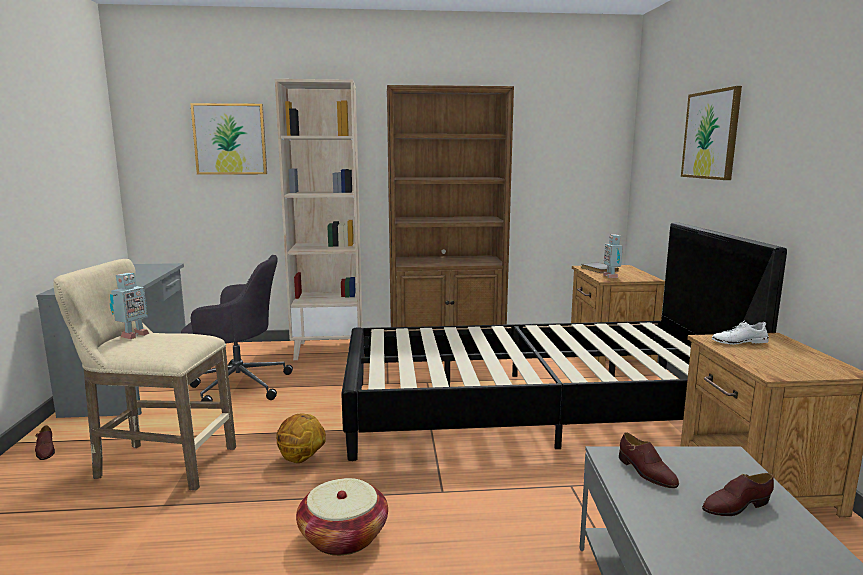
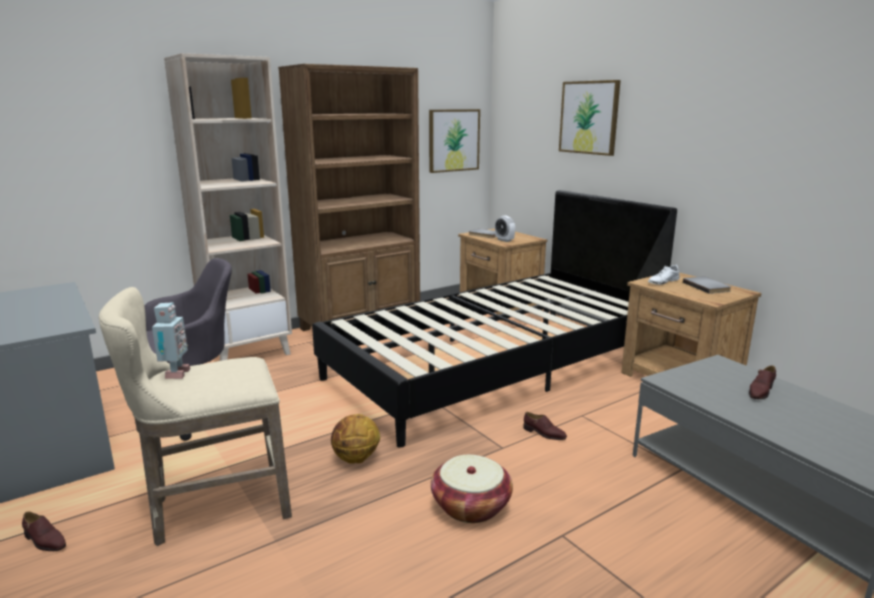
camera: 30 degrees left, 5 degrees up
picture [190,103,267,175] -> picture moved to [429,109,480,173]
toy robot [603,234,623,278] -> alarm clock [495,216,515,242]
brown shoe [619,432,679,488] -> brown shoe moved to [523,412,567,440]
none -> grey book [683,276,731,294]

